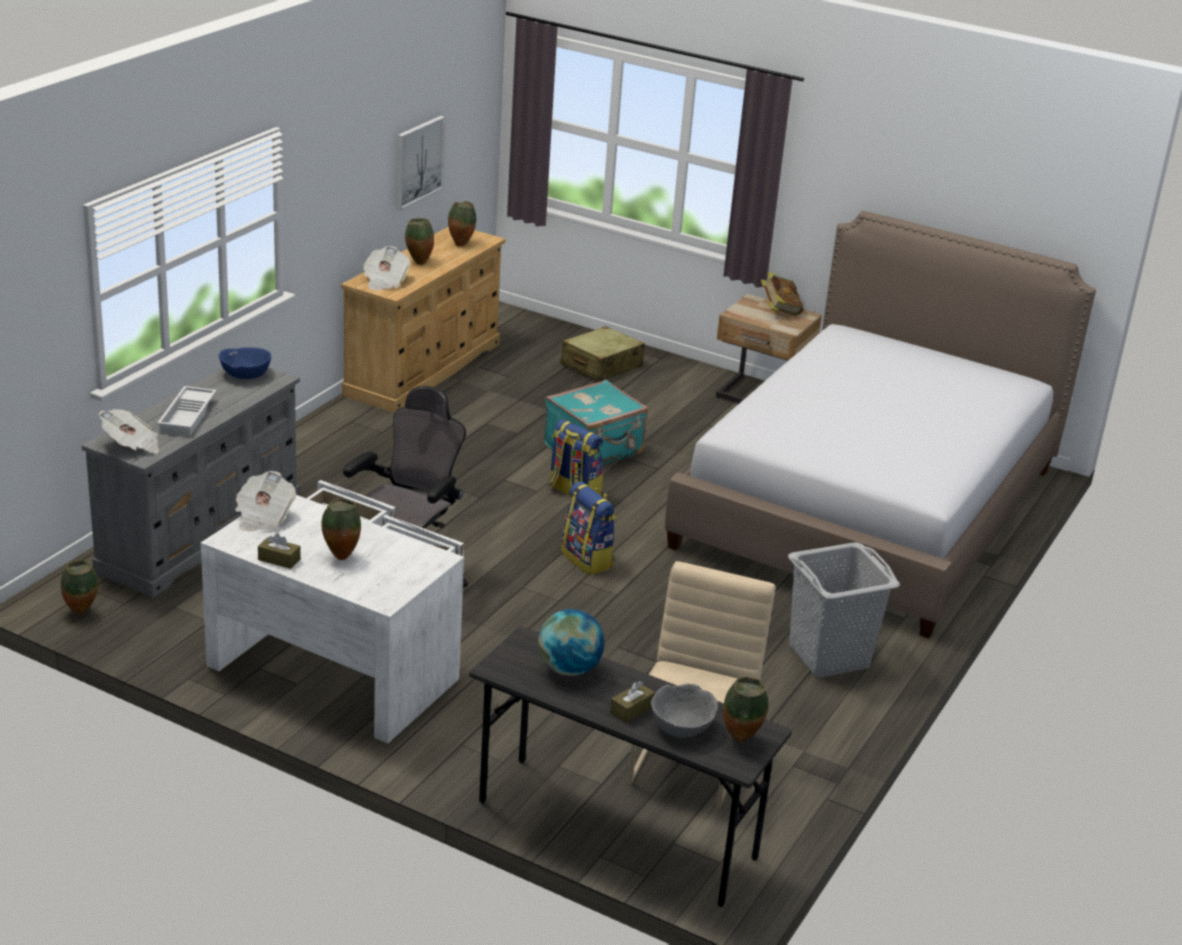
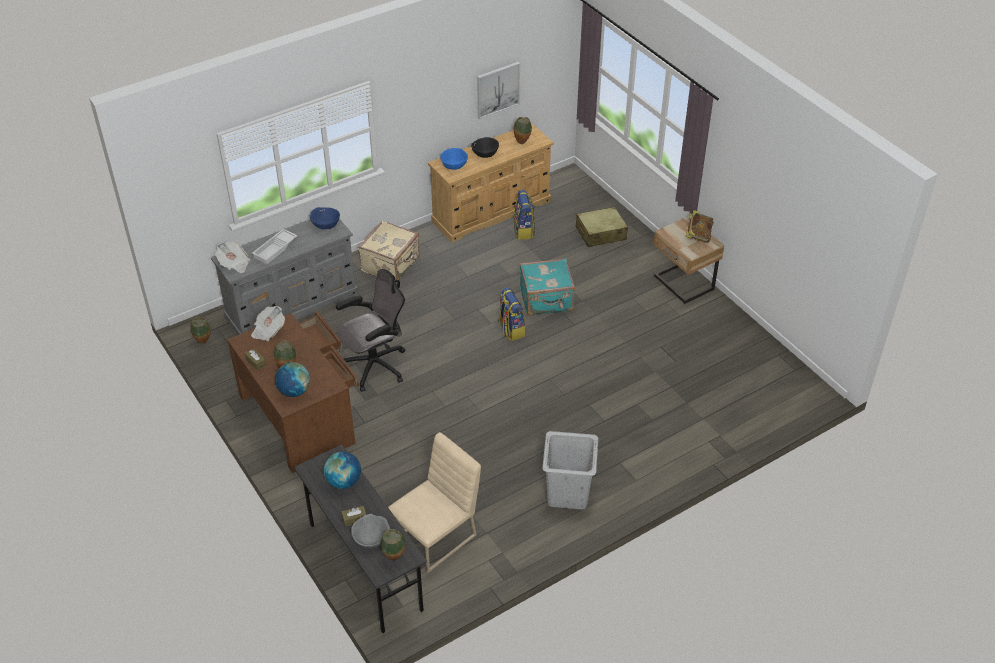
camera: 30 degrees right, 15 degrees up
white desk [200,480,464,743] -> brown desk [227,311,359,473]
newspaper [363,246,411,290] -> blue bowl [440,148,468,170]
vase [405,218,434,265] -> black bowl [471,137,499,158]
backpack [561,481,616,575] -> backpack moved to [513,190,536,240]
bed [665,211,1096,639] -> none
none -> globe [275,362,310,397]
none -> beige suitcase [358,220,420,283]

